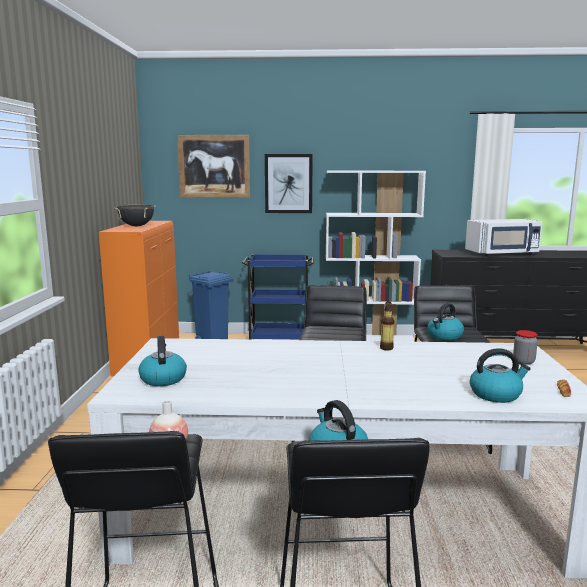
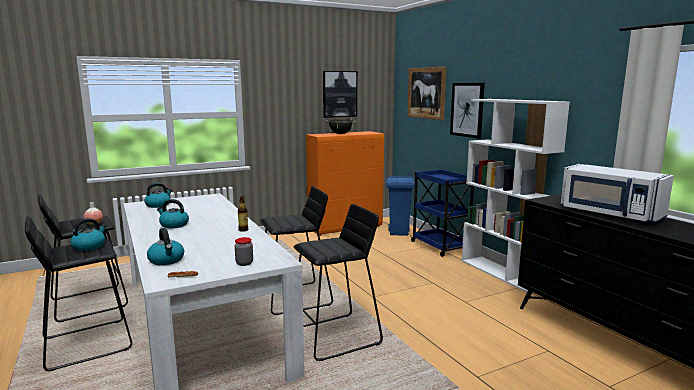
camera: 60 degrees right, 0 degrees up
kettle [427,303,464,340] -> kettle moved to [157,199,189,229]
none -> picture [323,71,357,118]

